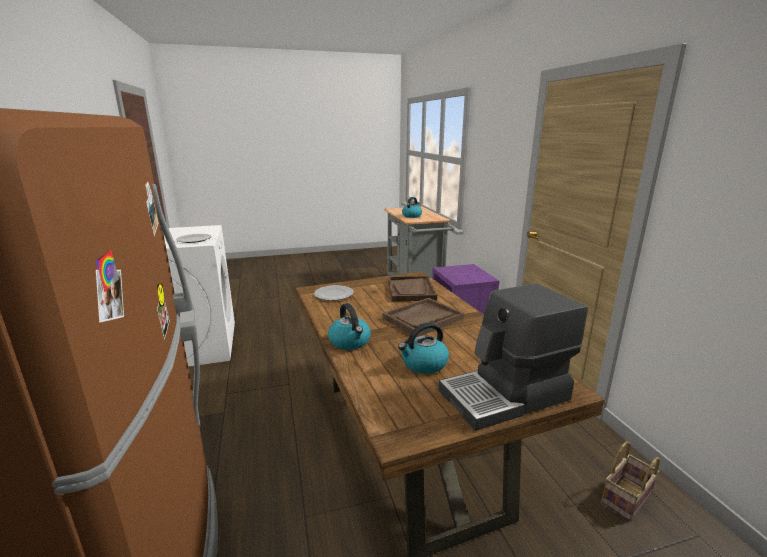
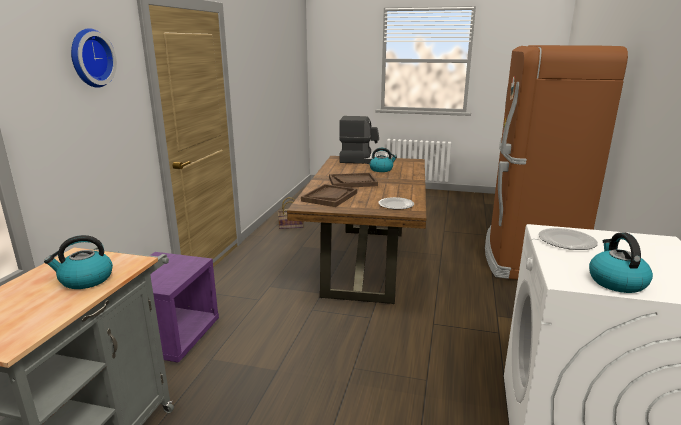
camera: 150 degrees left, 0 degrees up
kettle [328,303,371,350] -> kettle moved to [589,233,653,293]
none -> wall clock [71,28,117,88]

